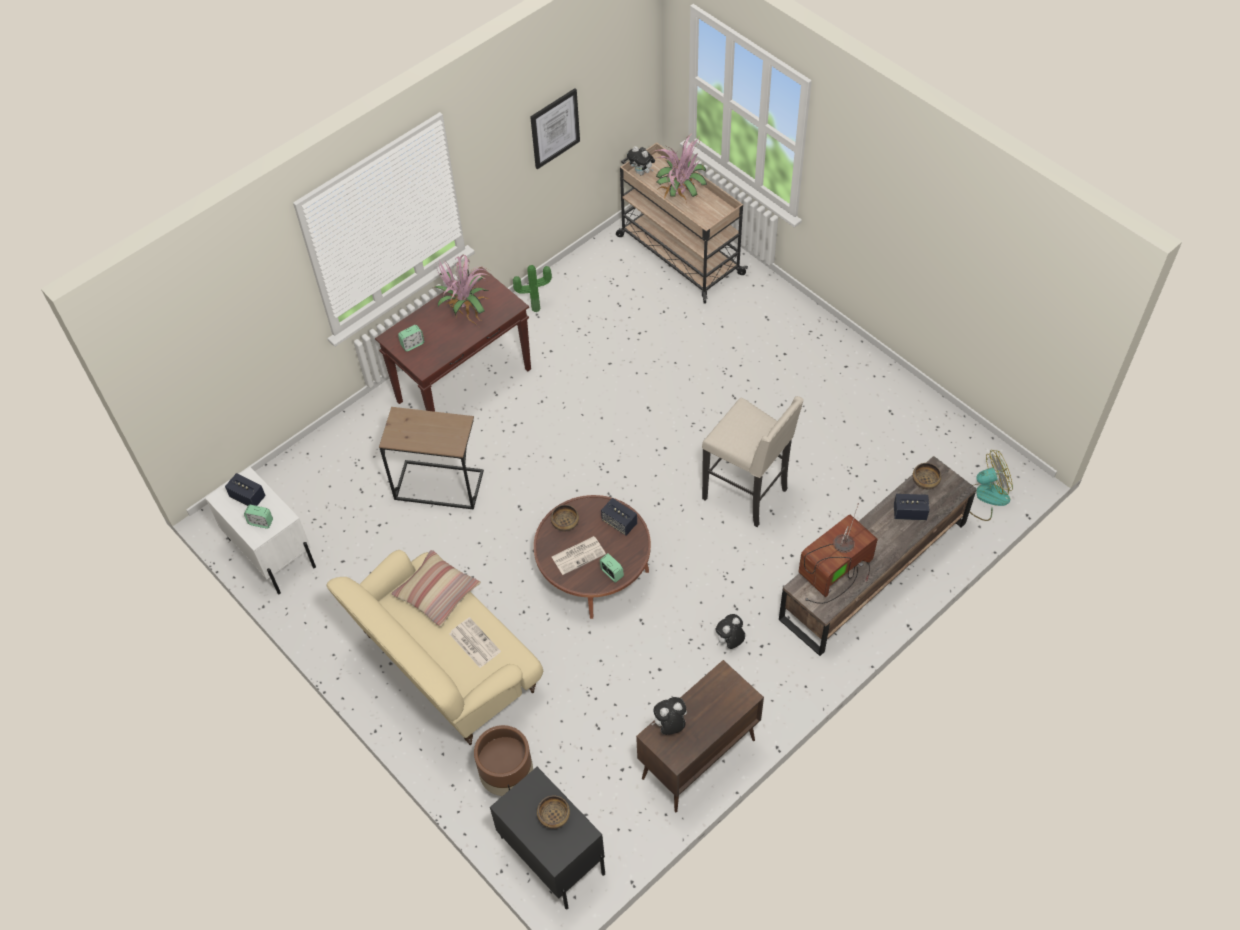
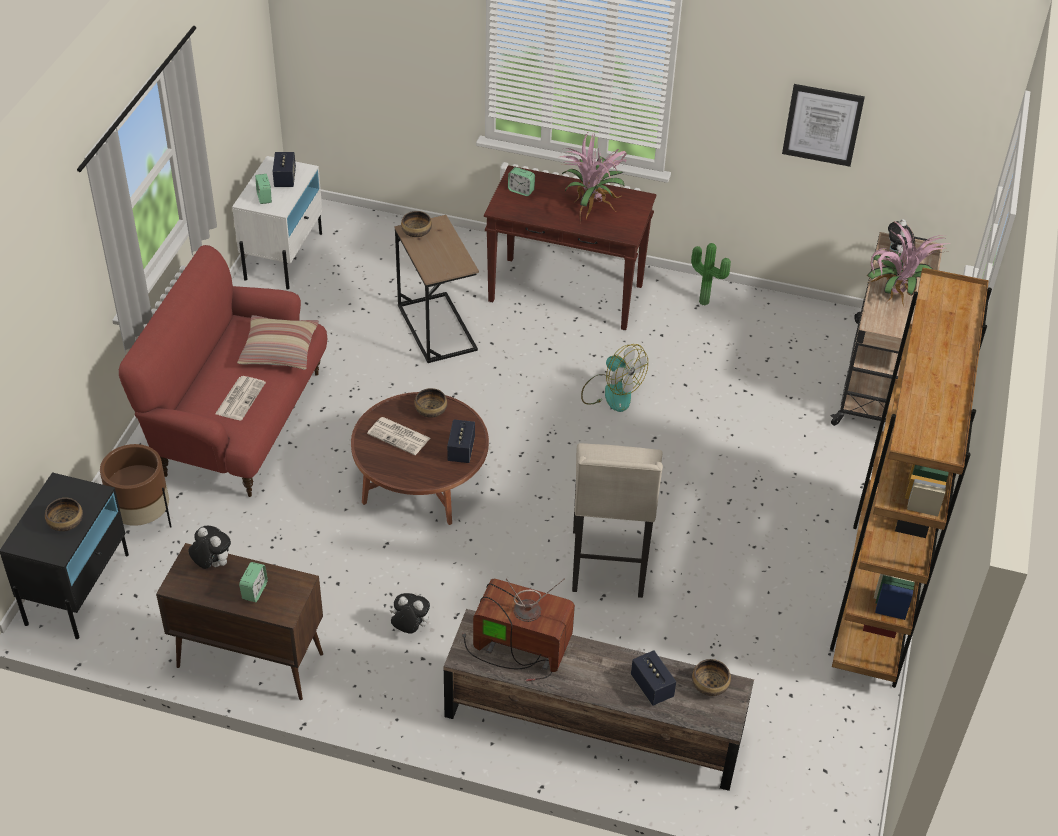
camera: 55 degrees right, 10 degrees down
beige sofa [327,550,543,745] -> red sofa [119,245,327,497]
alarm clock [599,553,624,583] -> alarm clock moved to [239,562,268,602]
fan [969,450,1013,521] -> fan moved to [581,344,648,412]
none -> bowl [401,211,432,237]
none -> brown bookcase [830,268,992,688]

